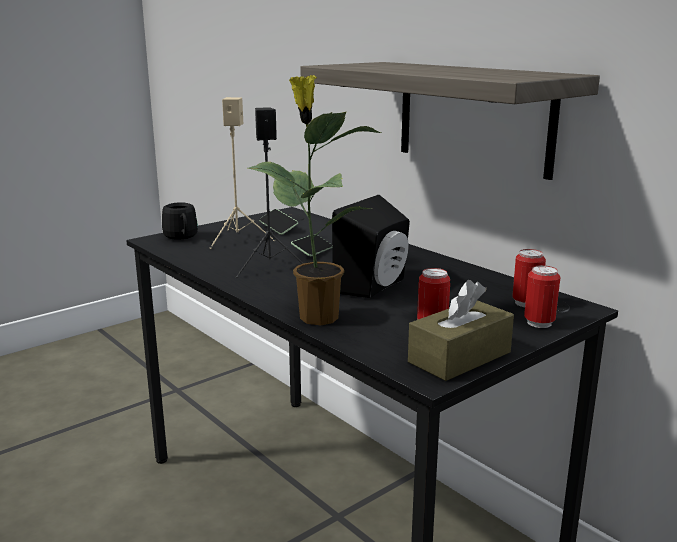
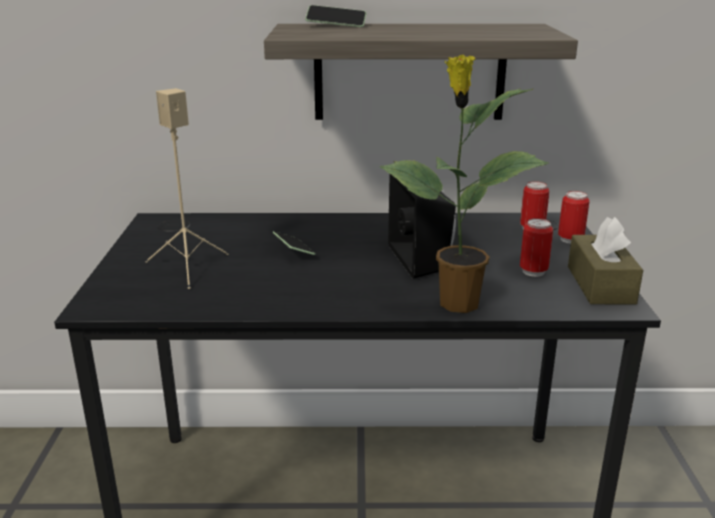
camera: 50 degrees left, 5 degrees up
black mug [162,202,198,240] -> none
black speaker [236,107,304,278] -> none
phone [259,209,298,235] -> phone moved to [305,5,366,27]

